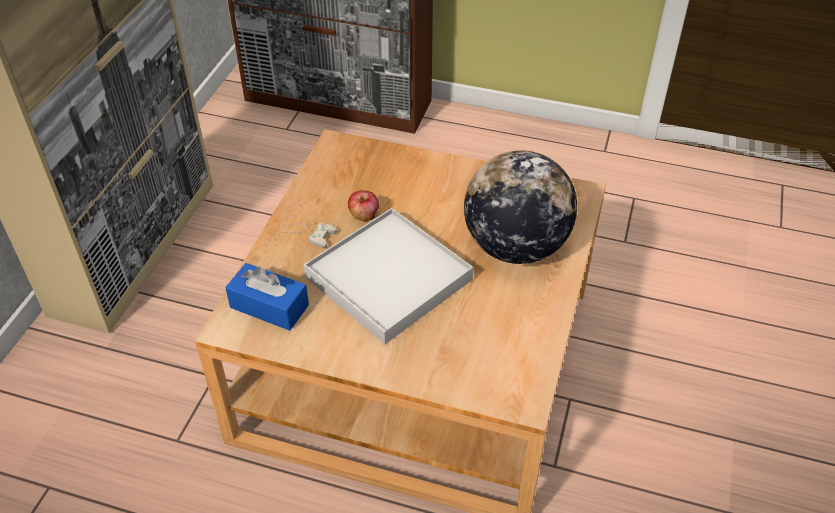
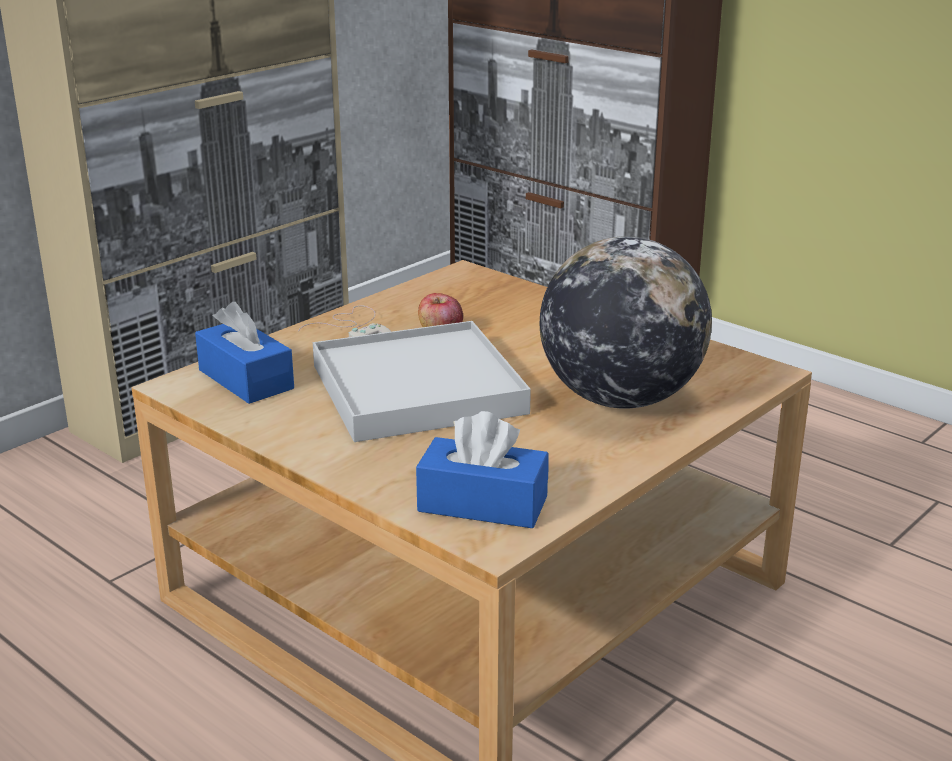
camera: 25 degrees right, 20 degrees down
none -> blue tissue box [416,411,549,528]

